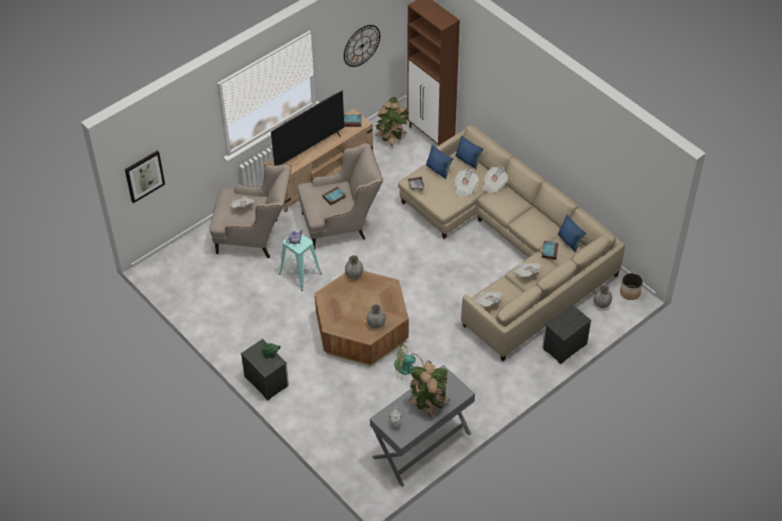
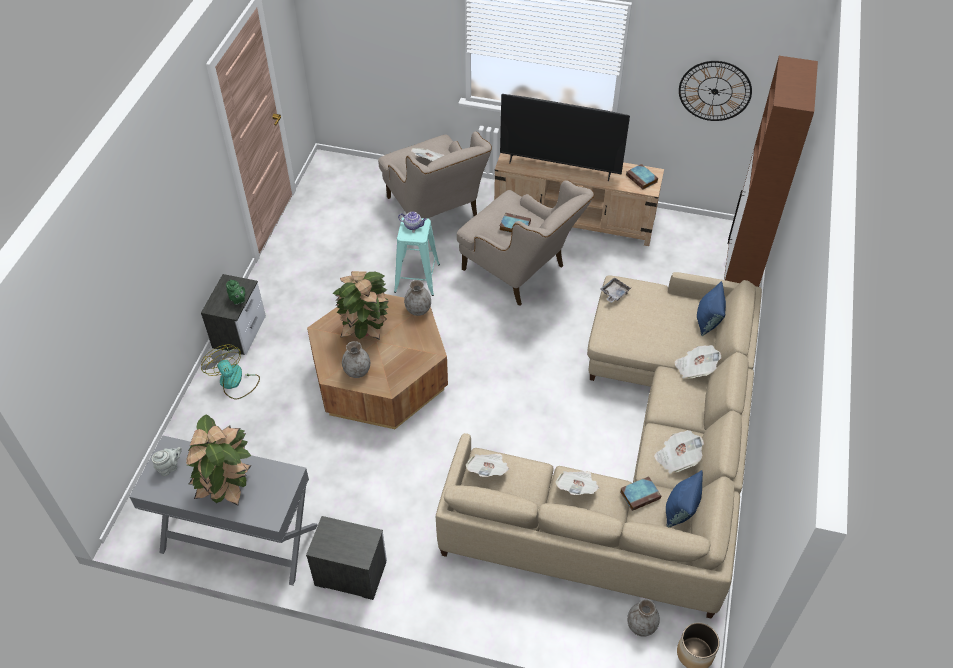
camera: 55 degrees right, 0 degrees up
picture [125,150,165,203] -> none
potted plant [375,97,409,146] -> potted plant moved to [333,271,389,340]
fan [394,343,424,375] -> fan moved to [201,345,260,399]
blue pillow [426,145,454,179] -> none
newspaper [454,169,479,196] -> newspaper moved to [654,430,704,474]
nightstand [542,305,591,364] -> nightstand moved to [306,516,387,600]

